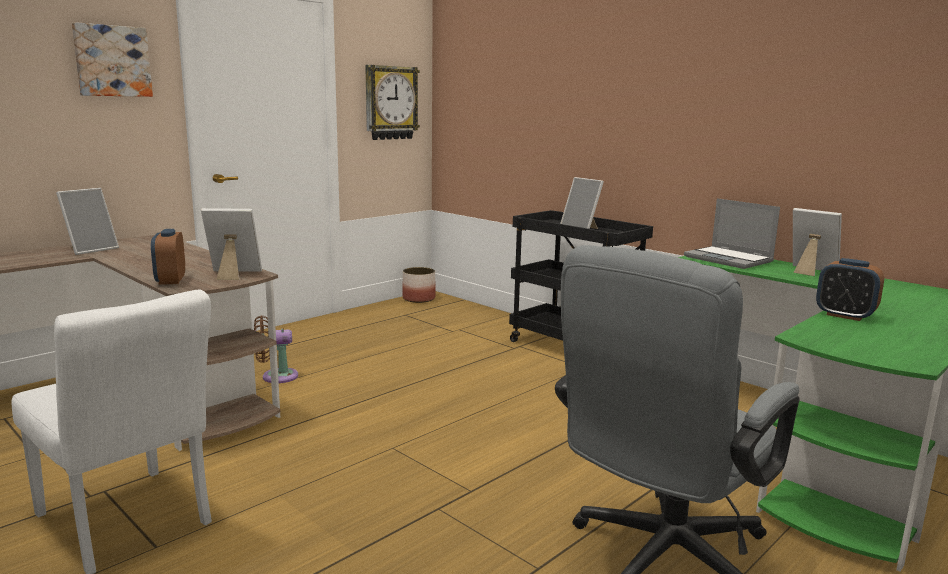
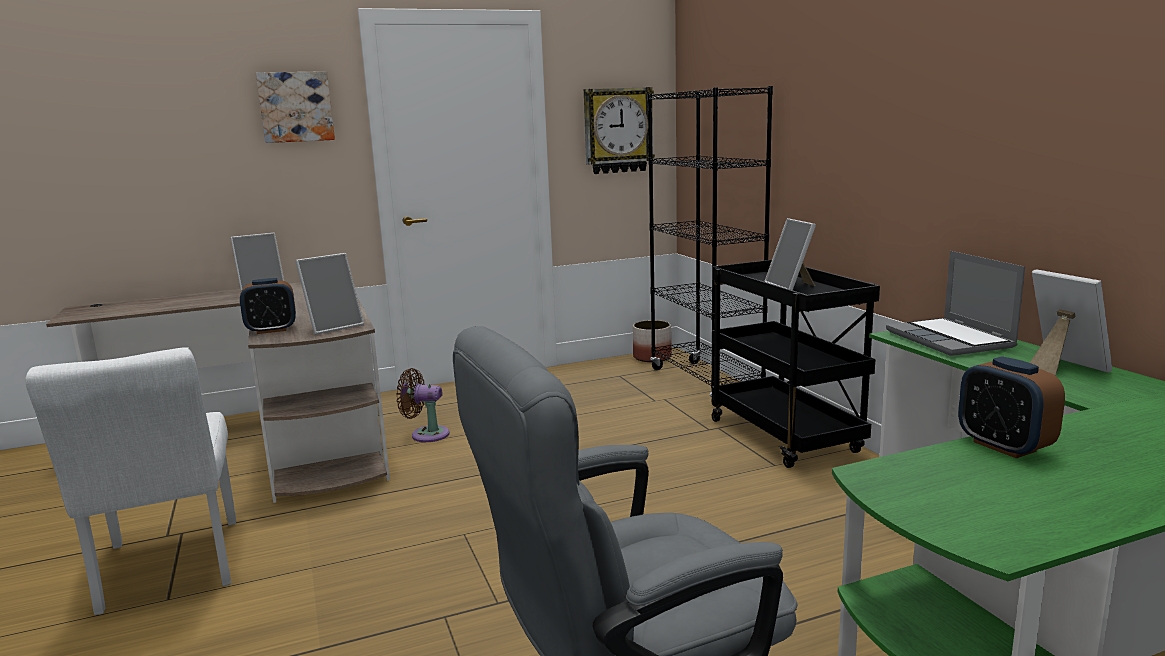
camera: 25 degrees right, 0 degrees up
alarm clock [151,229,185,285] -> alarm clock turned 120 degrees counterclockwise [240,278,296,334]
picture frame [201,208,262,280] -> picture frame turned 120 degrees clockwise [295,253,364,335]
none -> black bookcase [647,86,773,407]

